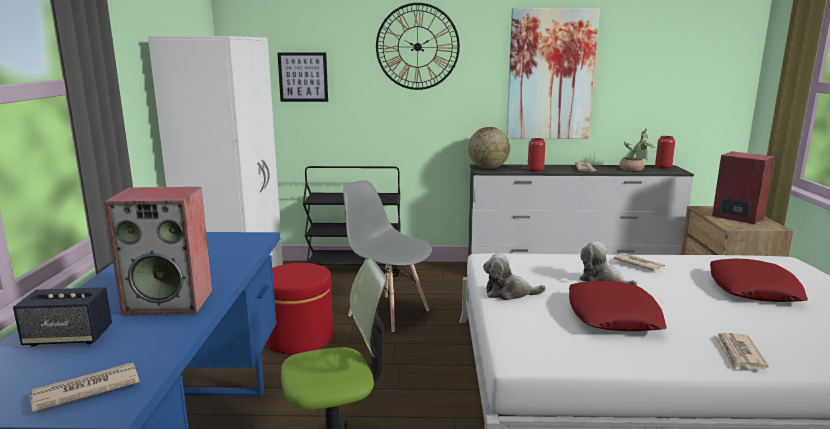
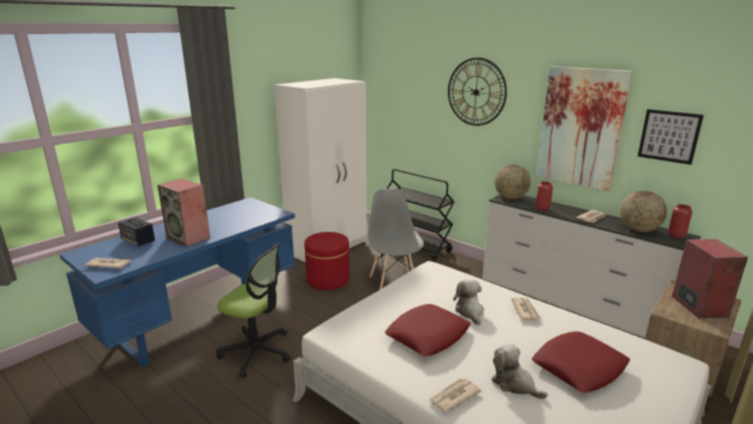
camera: 40 degrees right, 5 degrees up
picture [277,52,328,102] -> picture moved to [638,109,704,165]
plush toy [483,253,546,301] -> plush toy moved to [491,344,548,399]
potted plant [620,129,655,171] -> globe [620,191,667,232]

